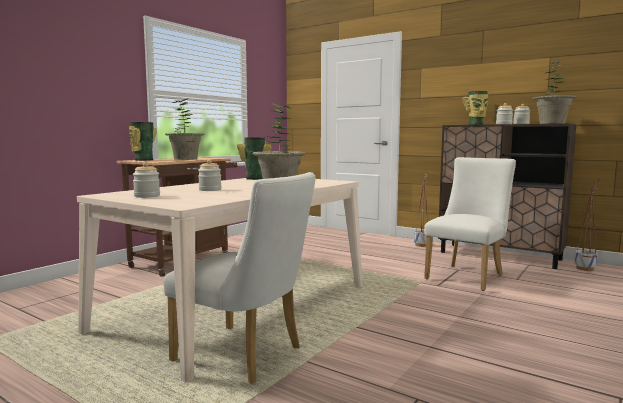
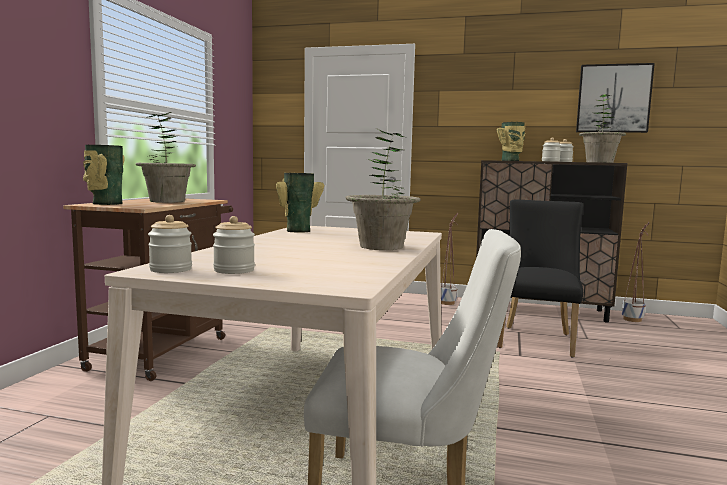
camera: 20 degrees left, 0 degrees up
jar [198,160,222,191] -> jar moved to [148,215,192,273]
white chair [424,157,516,291] -> black chair [497,200,584,358]
none -> picture [576,63,655,133]

